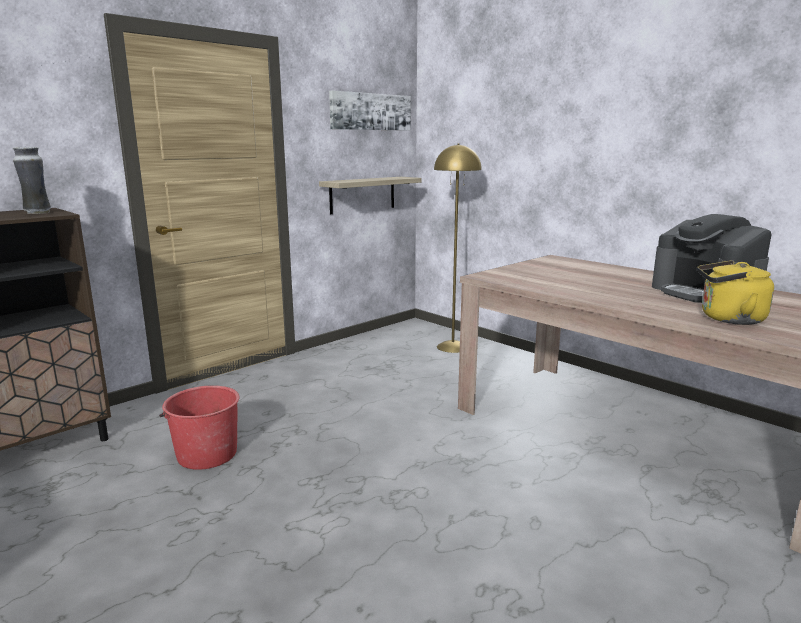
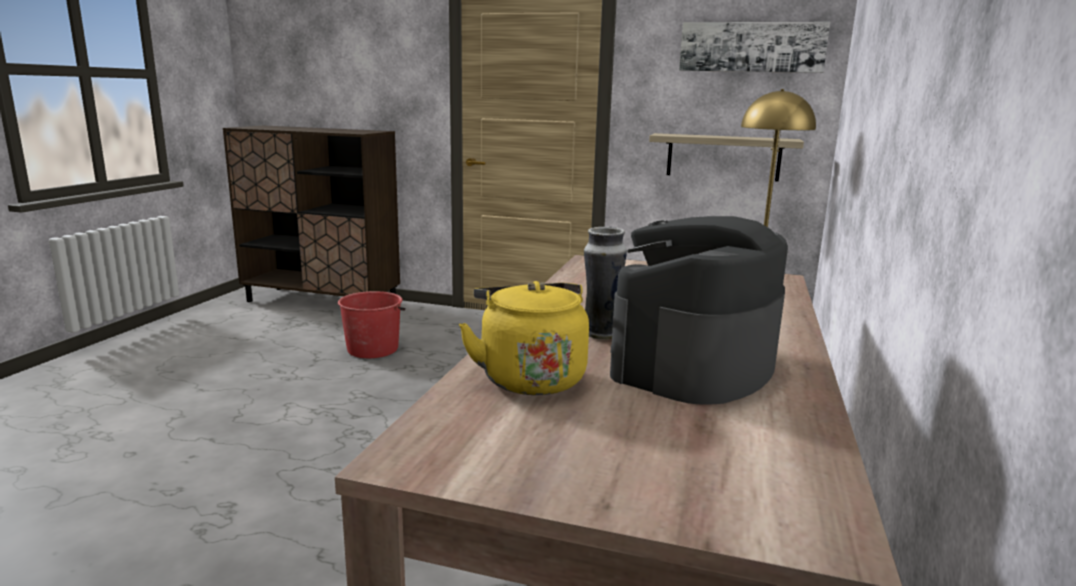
camera: 60 degrees right, 0 degrees up
vase [13,147,51,214] -> vase moved to [584,227,627,340]

